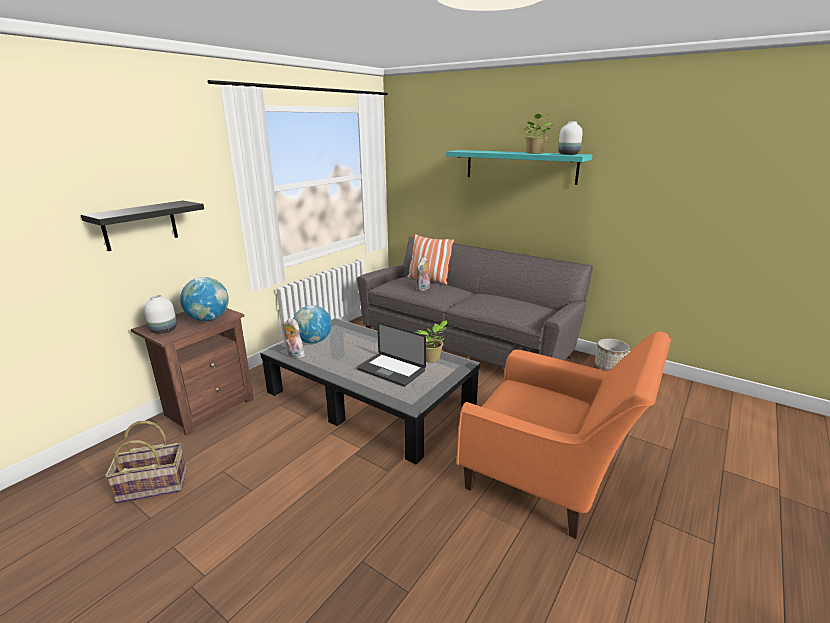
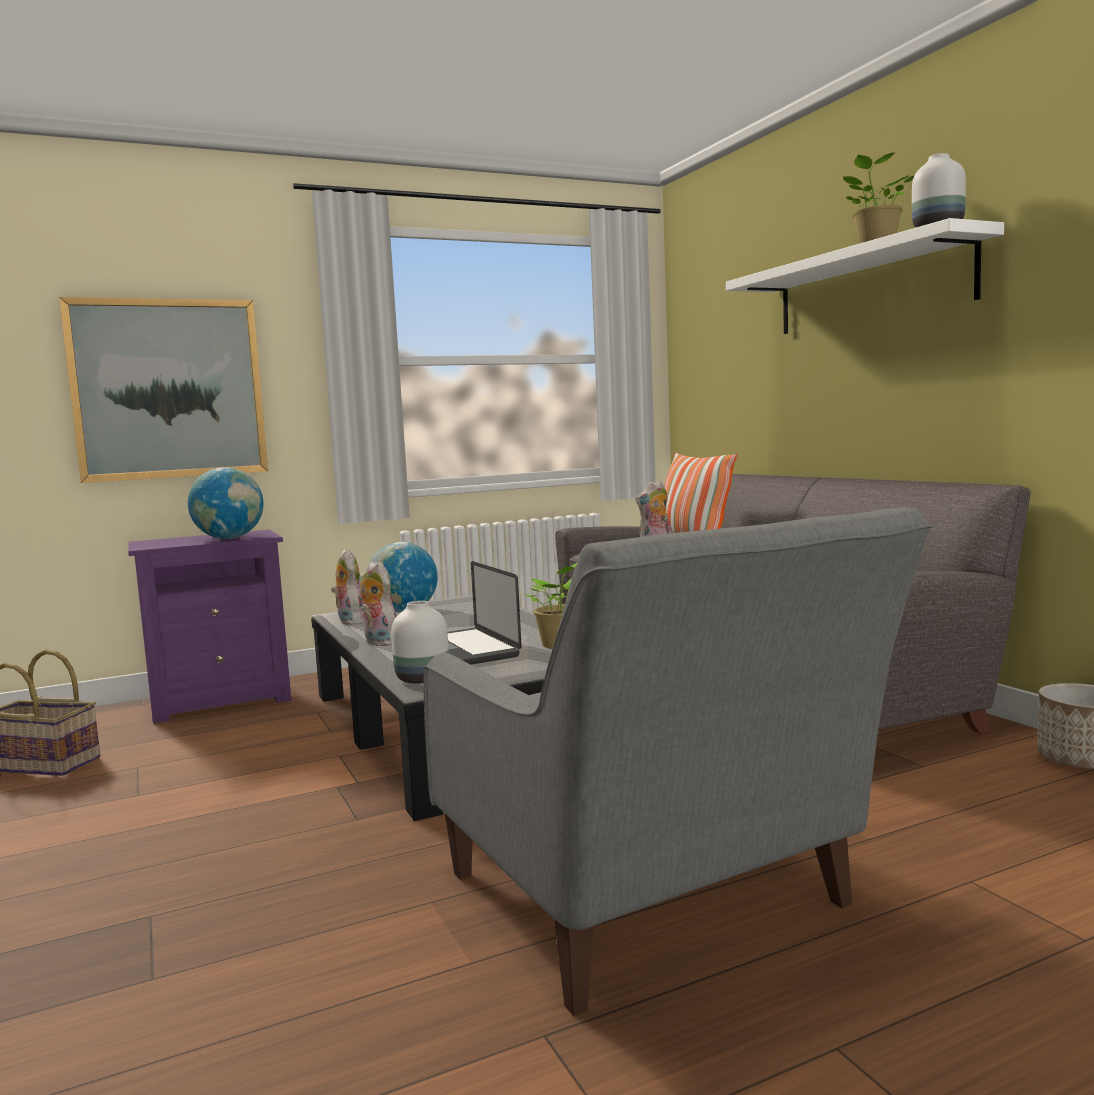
camera: 30 degrees right, 15 degrees down
black shelf [81,201,204,251] -> picture [59,297,268,483]
brown nightstand [131,308,254,436] -> purple nightstand [128,530,292,724]
white vase [144,295,177,334] -> white vase moved to [391,601,449,684]
turquoise shelf [446,150,592,185] -> white shelf [726,218,1004,334]
orange armchair [457,331,671,539] -> grey armchair [423,507,935,1016]
none -> plush toy [359,562,397,646]

